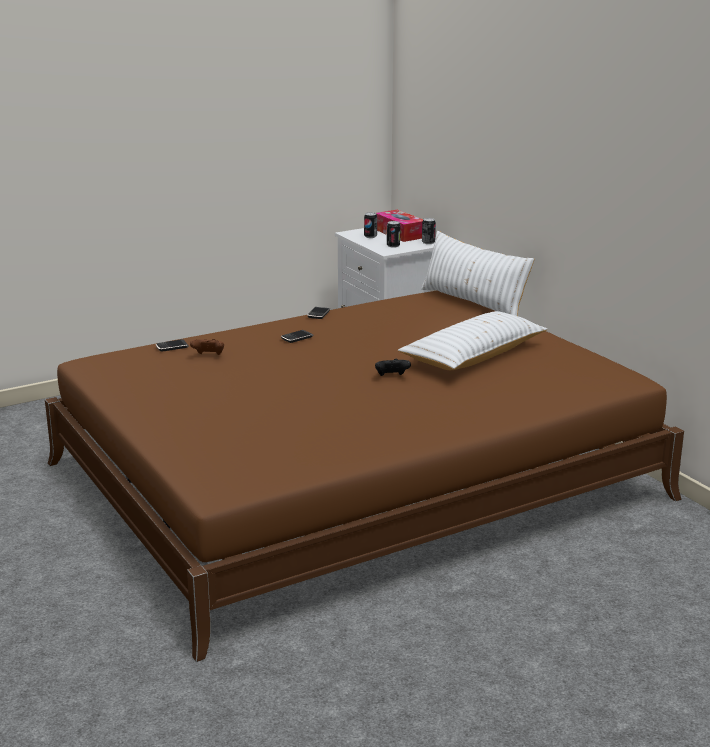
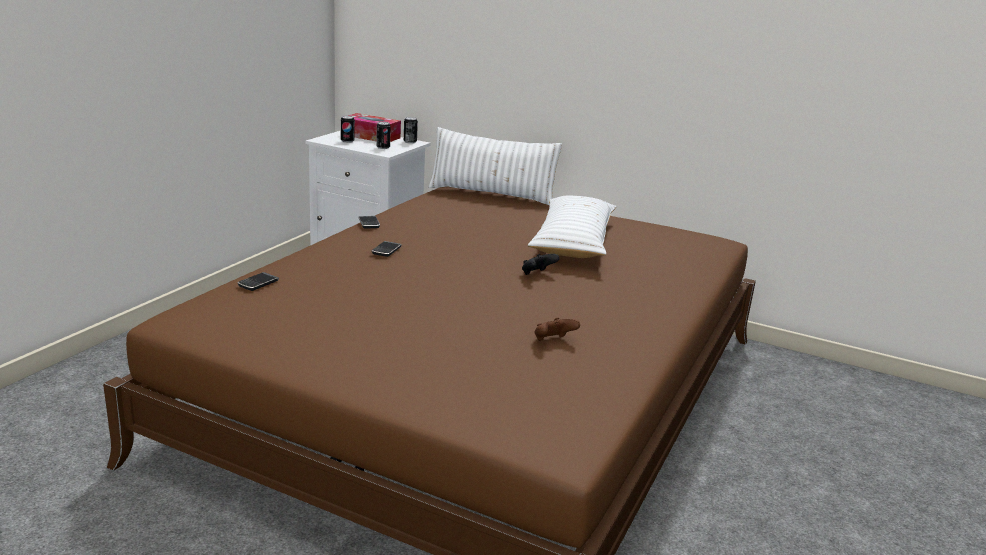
camera: 35 degrees left, 0 degrees up
brown game controller [190,339,224,355] -> brown game controller moved to [535,318,580,341]

